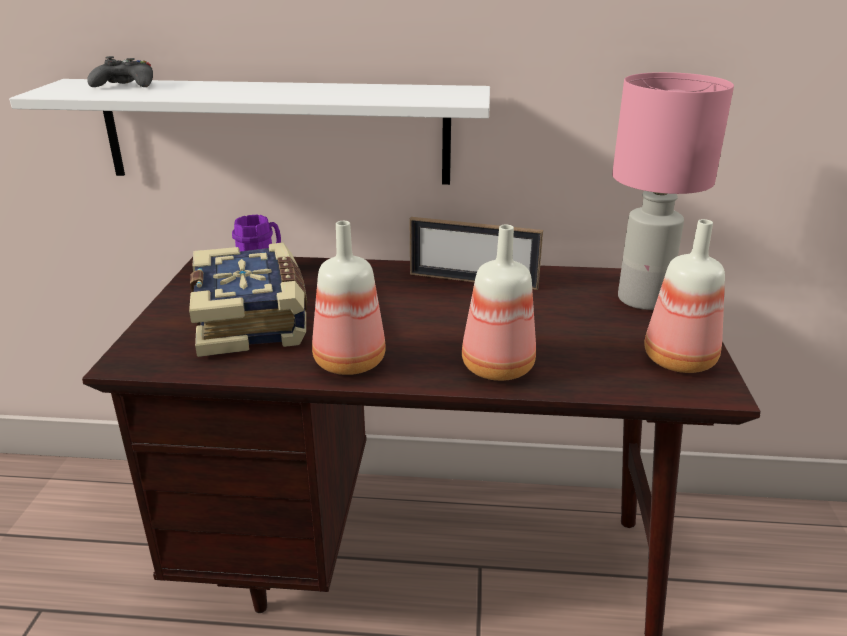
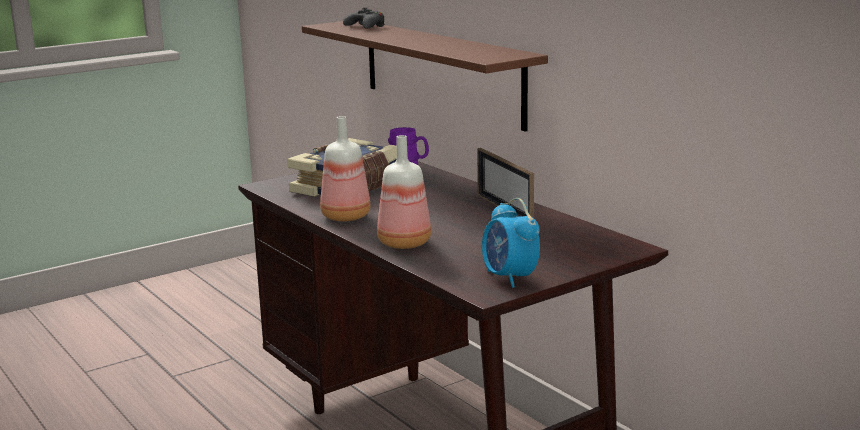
camera: 50 degrees right, 10 degrees down
white shelf [9,79,490,185] -> brown shelf [302,21,548,132]
pink table lamp [612,72,734,310] -> none
bottle [644,219,725,373] -> alarm clock [482,198,540,288]

